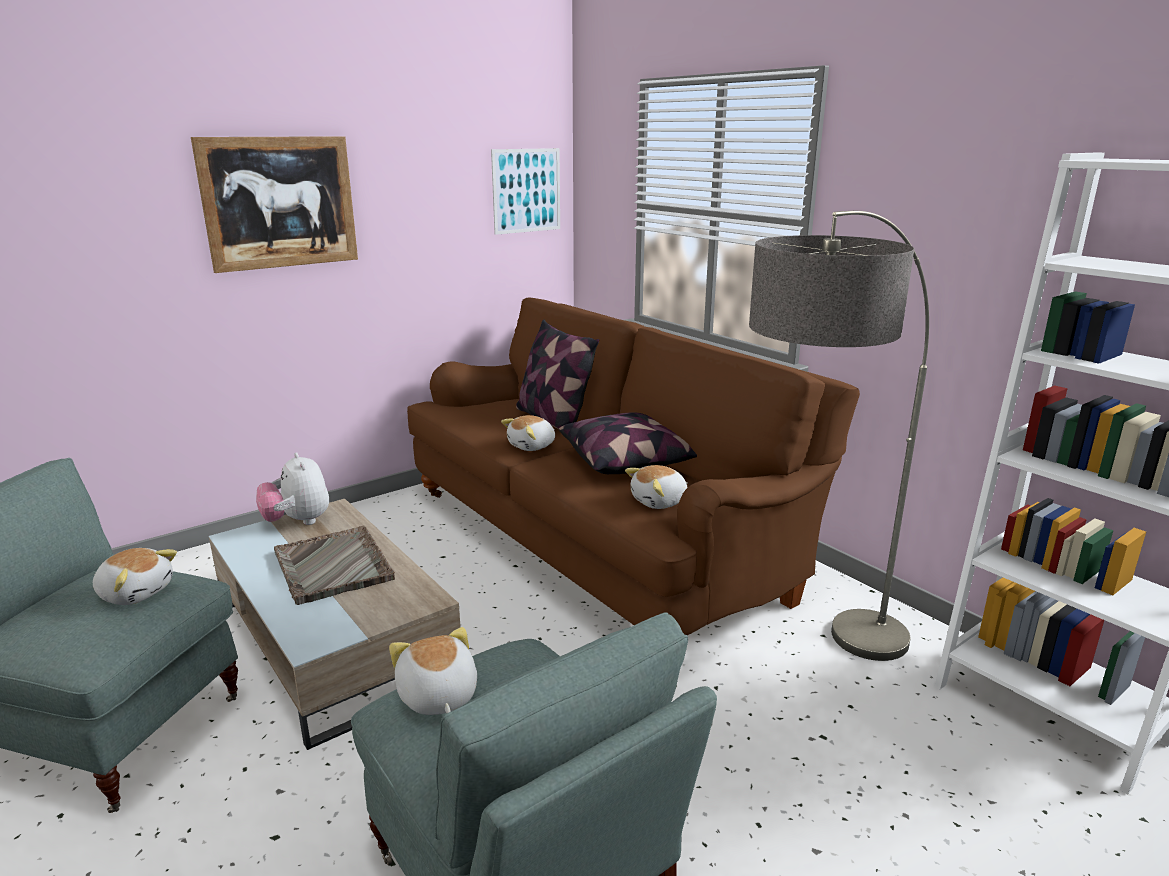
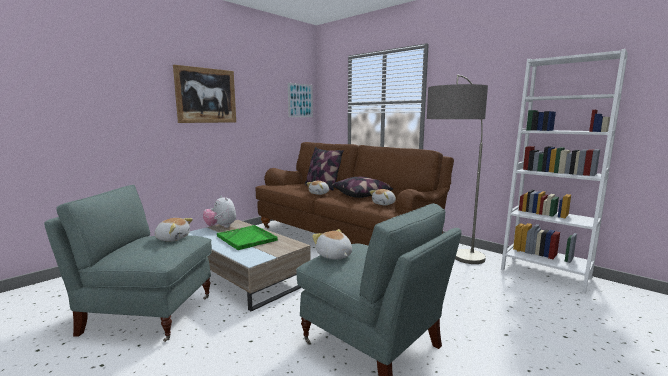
camera: 10 degrees left, 10 degrees down
grey tray [274,526,395,605] -> green tray [217,225,278,250]

